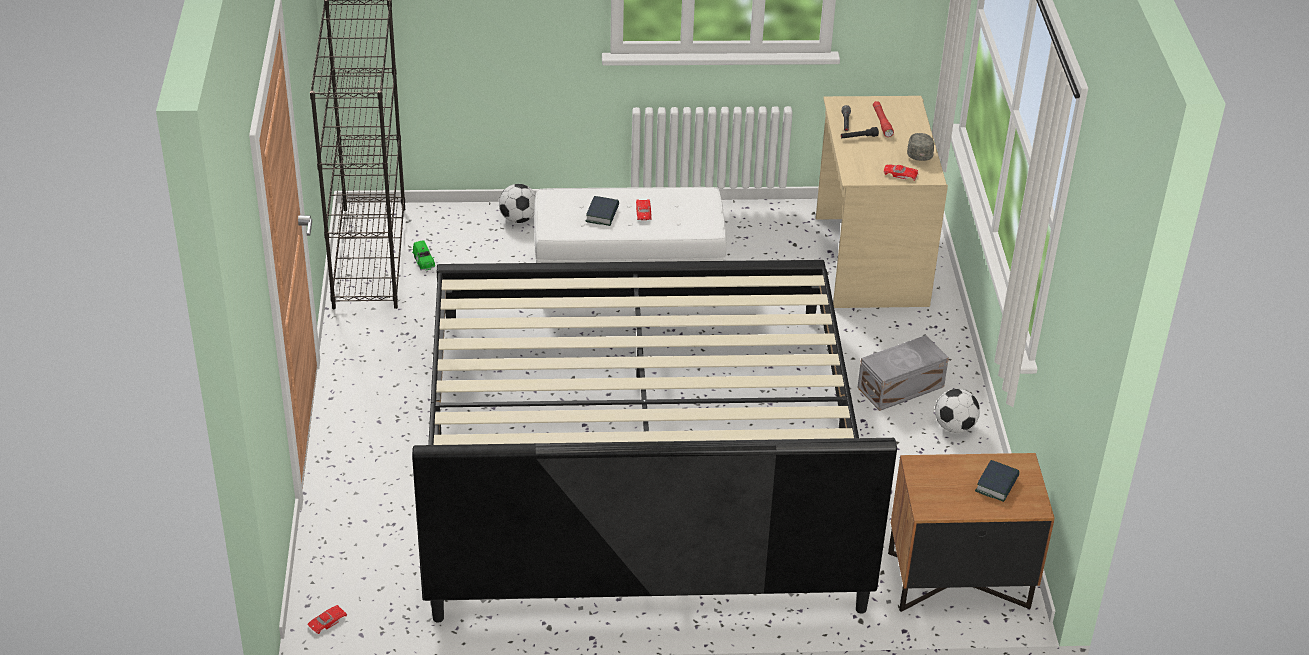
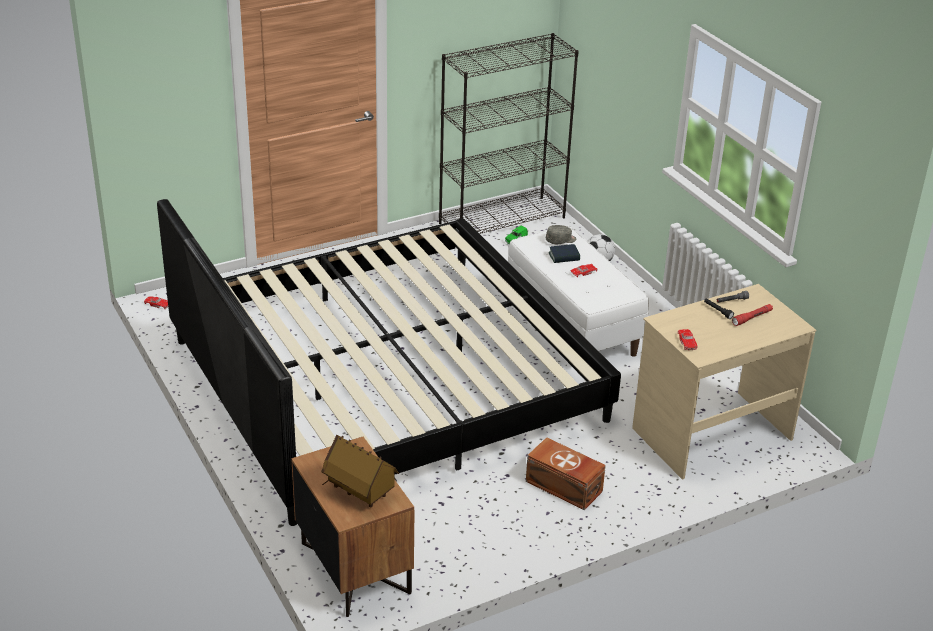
camera: 65 degrees right, 5 degrees down
grey storage box [857,335,949,411] -> brown storage box [526,437,606,510]
grey cap [907,133,934,161] -> grey cap moved to [546,225,576,244]
football [935,389,980,433] -> none
book [975,460,1019,502] -> toy house [321,435,399,507]

